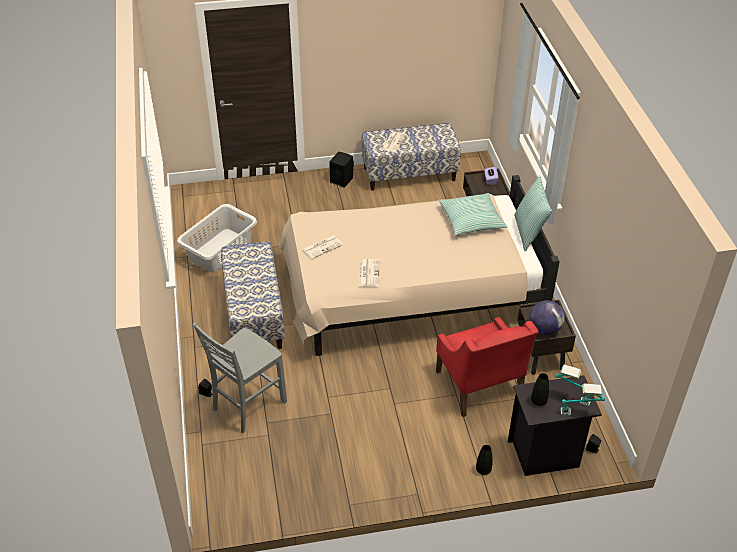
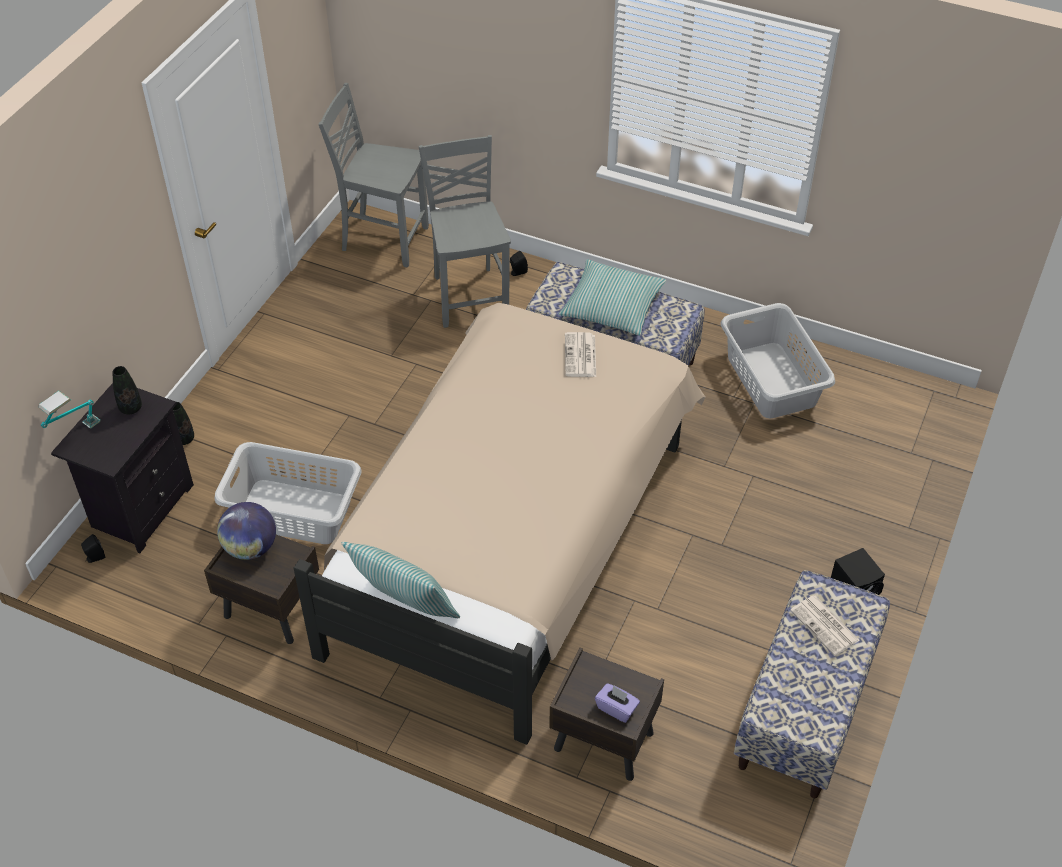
camera: 125 degrees right, 5 degrees up
newspaper [359,259,380,287] -> none
red armchair [436,317,538,417] -> grey laundry basket [214,442,362,544]
pillow [439,193,507,235] -> pillow moved to [559,259,666,336]
table lamp [555,364,591,406] -> none
none -> grey chair [319,83,429,267]

